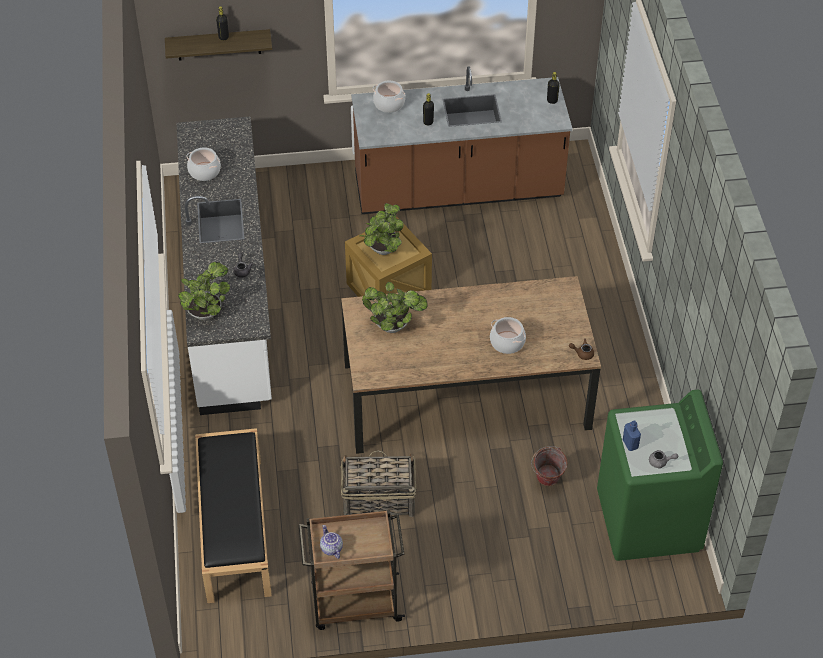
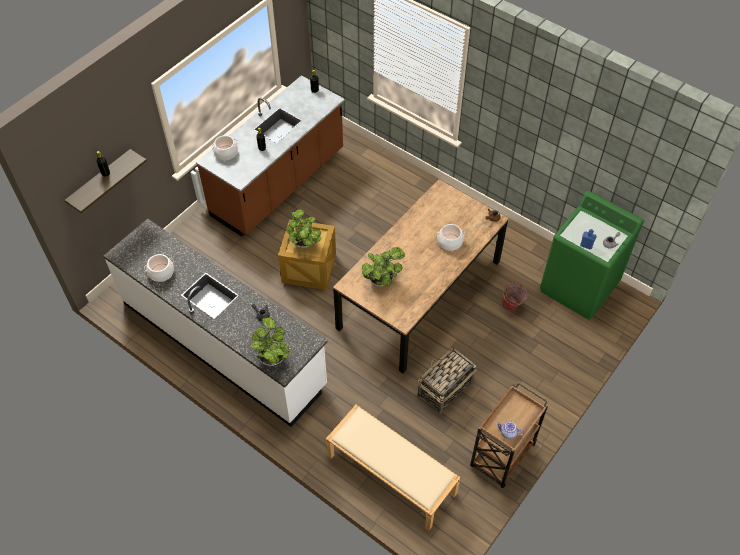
camera: 45 degrees left, 5 degrees up
black bench [195,428,272,603] -> beige bench [326,405,460,530]

